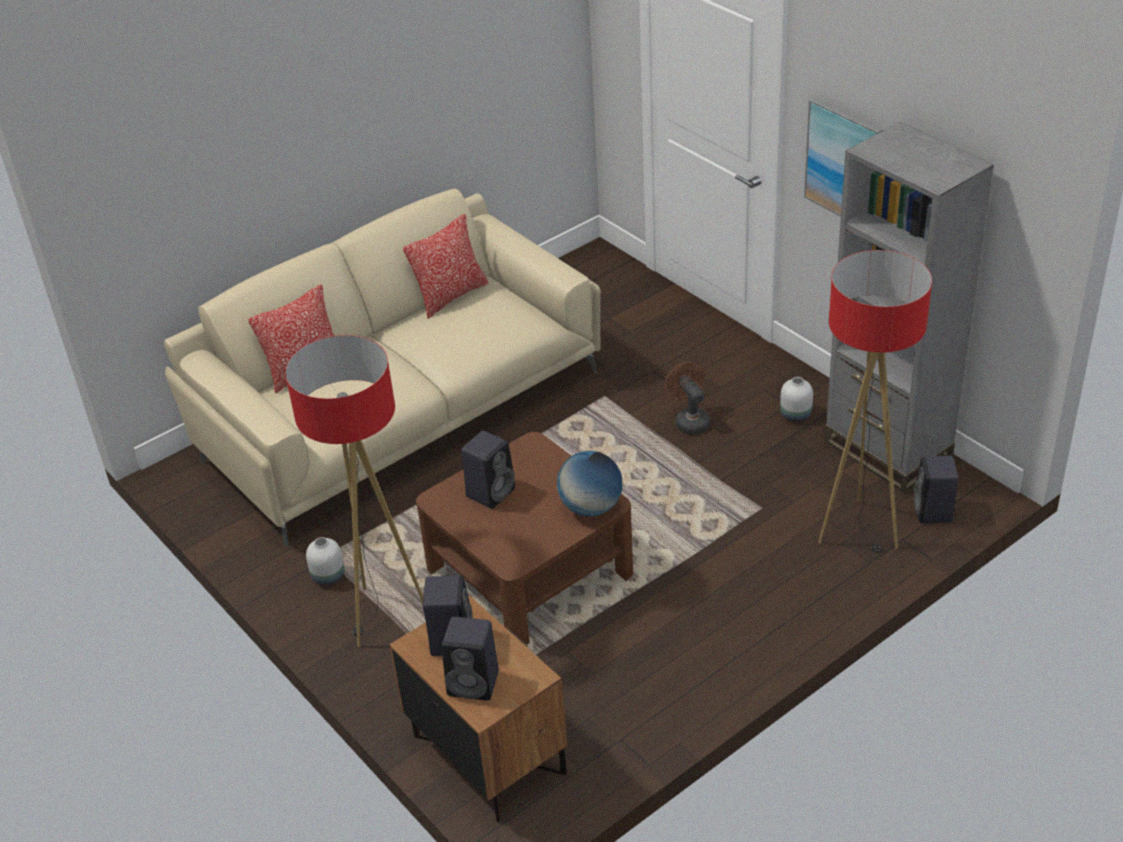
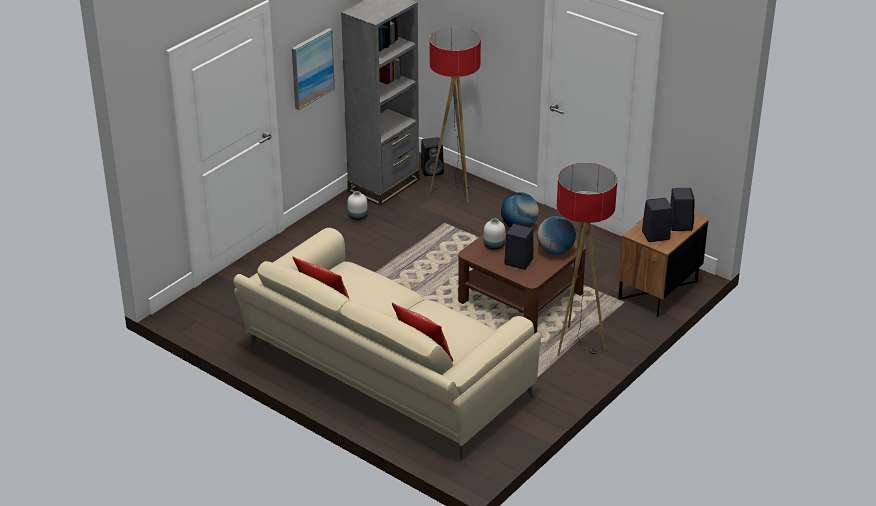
camera: 105 degrees left, 5 degrees down
white vase [306,537,344,586] -> white vase moved to [484,218,505,250]
brown fan [664,362,710,435] -> none
none -> globe [537,216,576,255]

